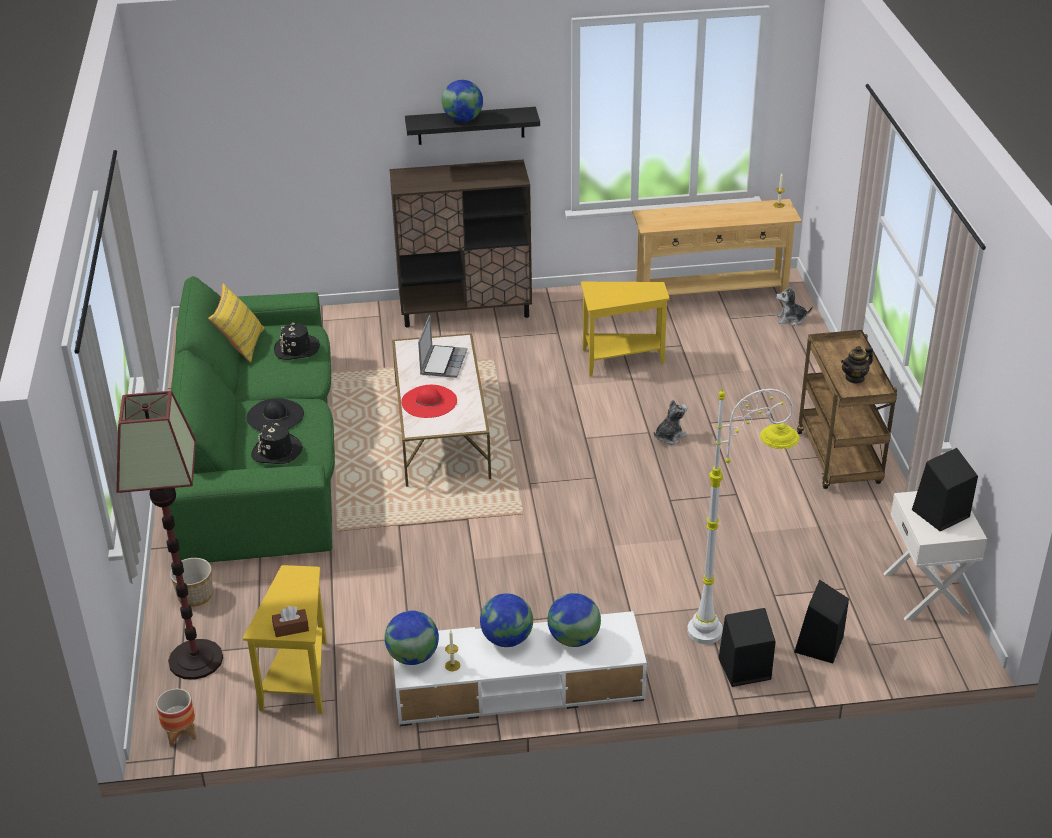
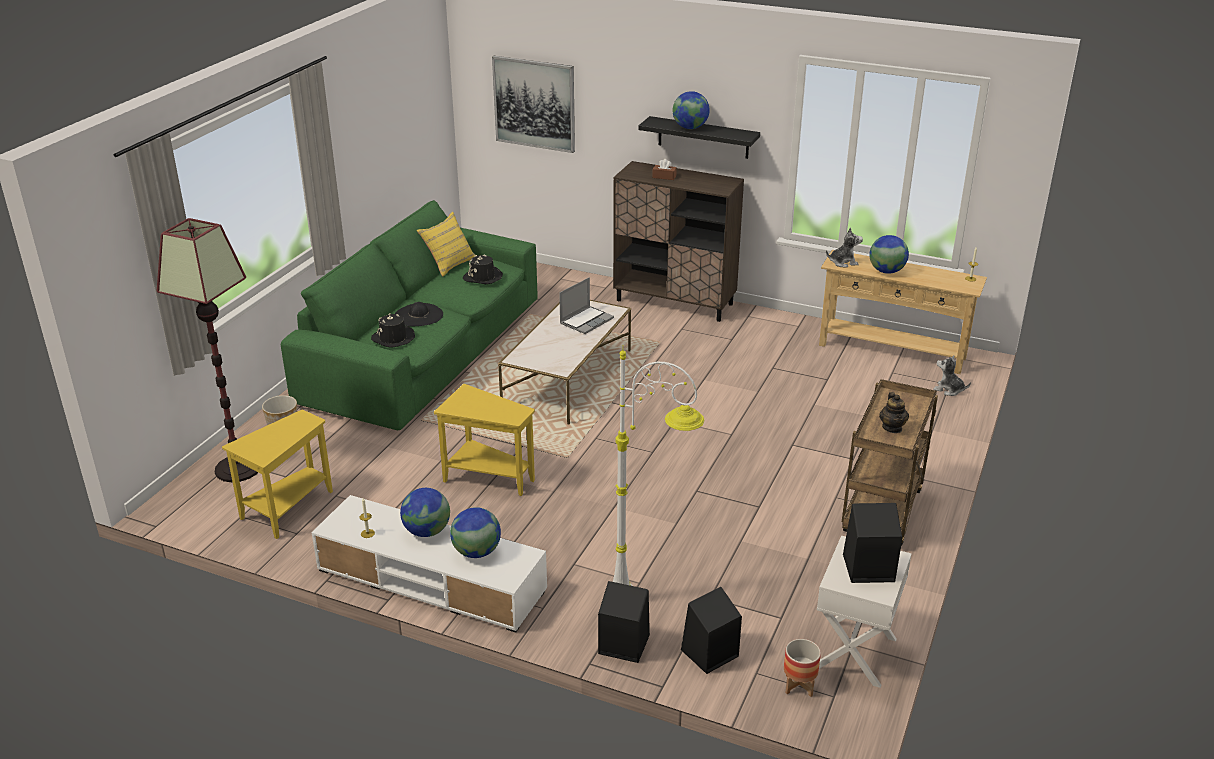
camera: 30 degrees right, 5 degrees down
planter [156,689,197,747] -> planter moved to [784,639,821,697]
brown tissue box [272,606,309,637] -> brown tissue box moved to [652,159,677,180]
globe [385,611,439,665] -> globe moved to [869,235,909,274]
red hat [401,385,457,418] -> none
yellow side table [581,282,670,376] -> yellow side table moved to [434,384,535,496]
plush toy [654,400,687,445] -> plush toy moved to [826,228,863,268]
teapot [841,346,873,384] -> teapot turned 90 degrees counterclockwise [879,392,909,433]
none -> picture [492,56,575,153]

